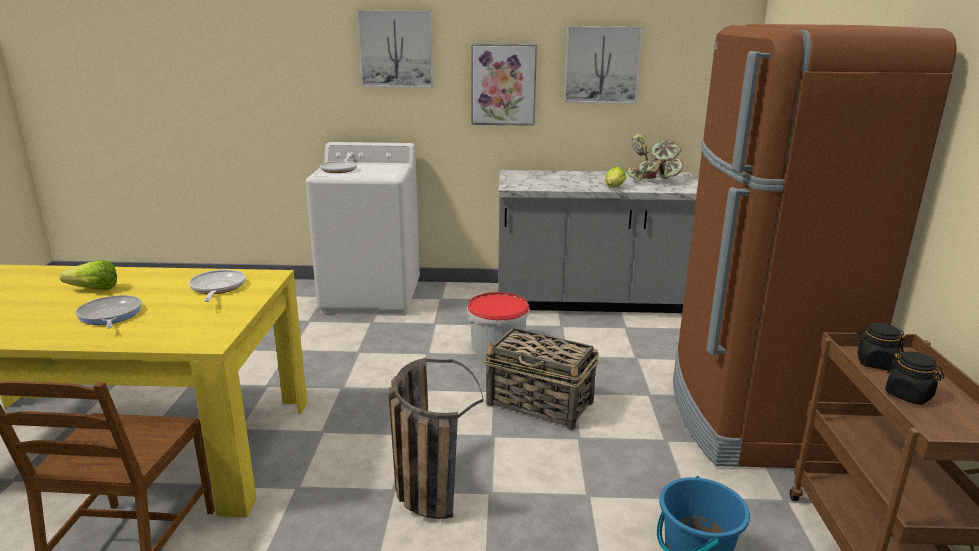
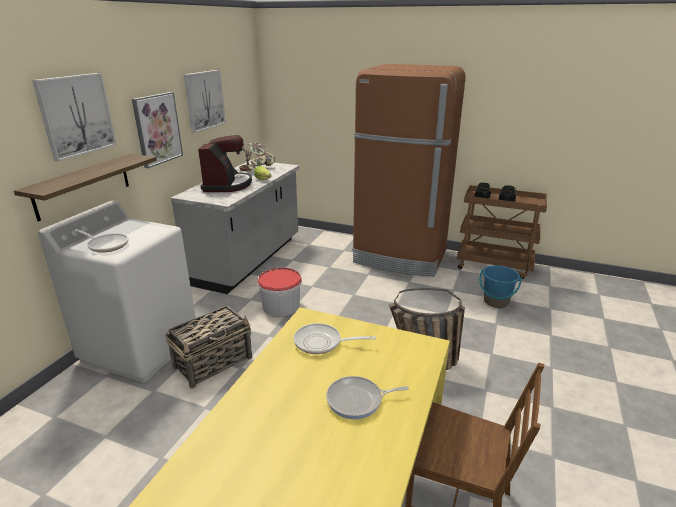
camera: 70 degrees left, 5 degrees up
lettuce [60,260,117,290] -> none
basket [484,327,599,430] -> basket moved to [165,305,252,388]
none -> shelf [14,154,157,221]
none -> coffee machine [198,135,252,192]

